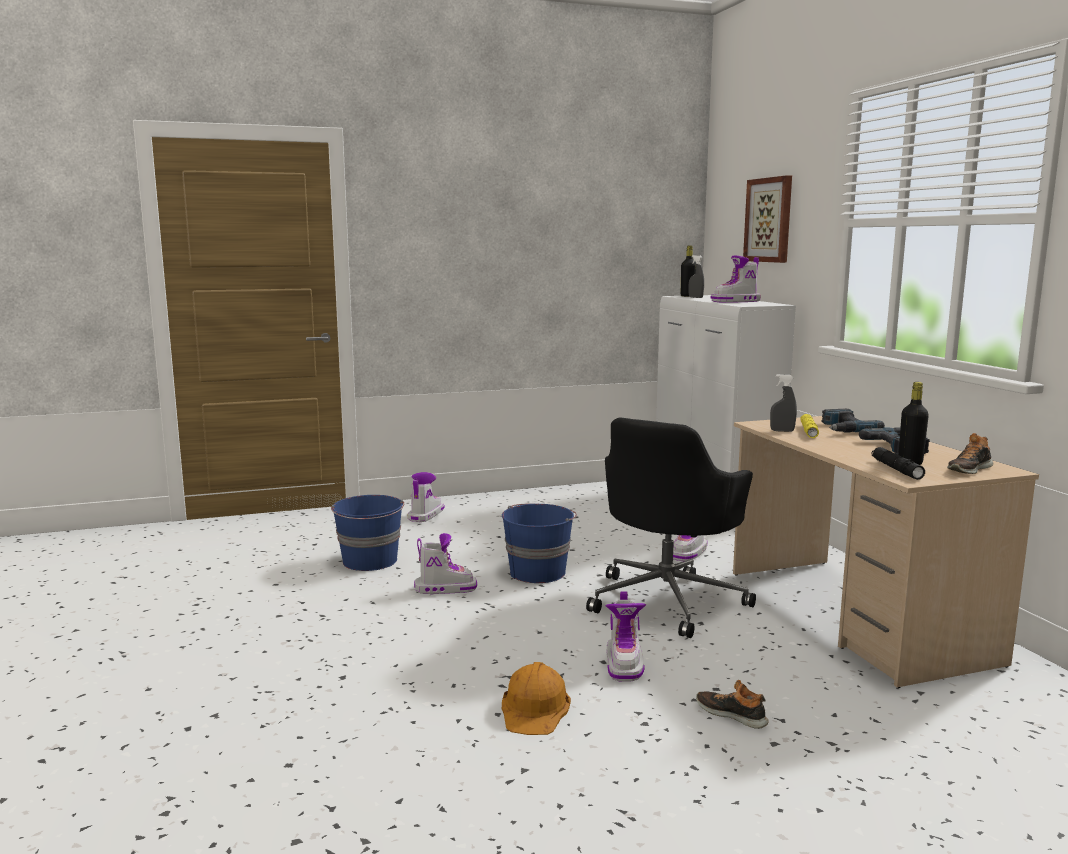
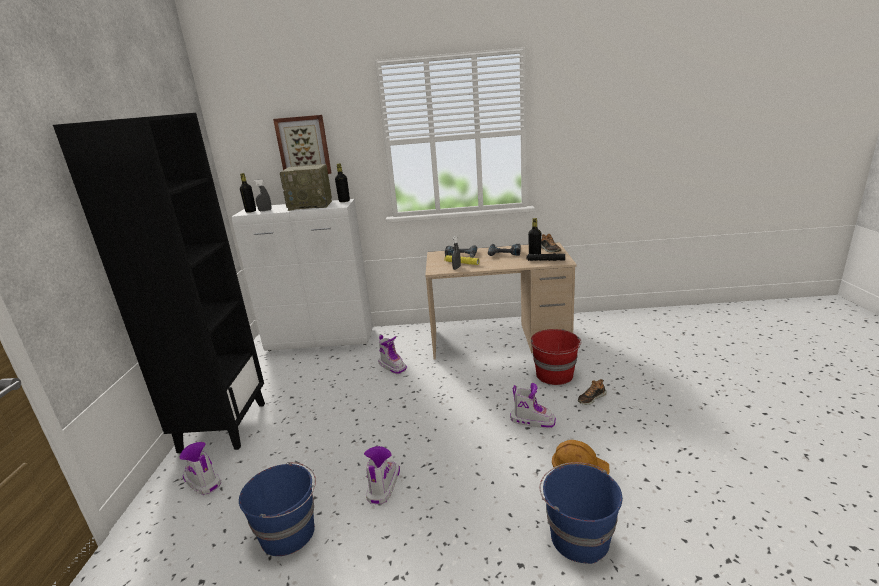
camera: 70 degrees left, 10 degrees up
blue bucket [502,503,577,583] -> blue bucket moved to [540,462,622,564]
black office chair [586,418,756,638] -> none
boot [710,256,761,303] -> radio [280,164,332,211]
none -> black bookcase [53,113,265,453]
none -> black bottle [335,163,350,202]
none -> red bucket [531,329,581,385]

